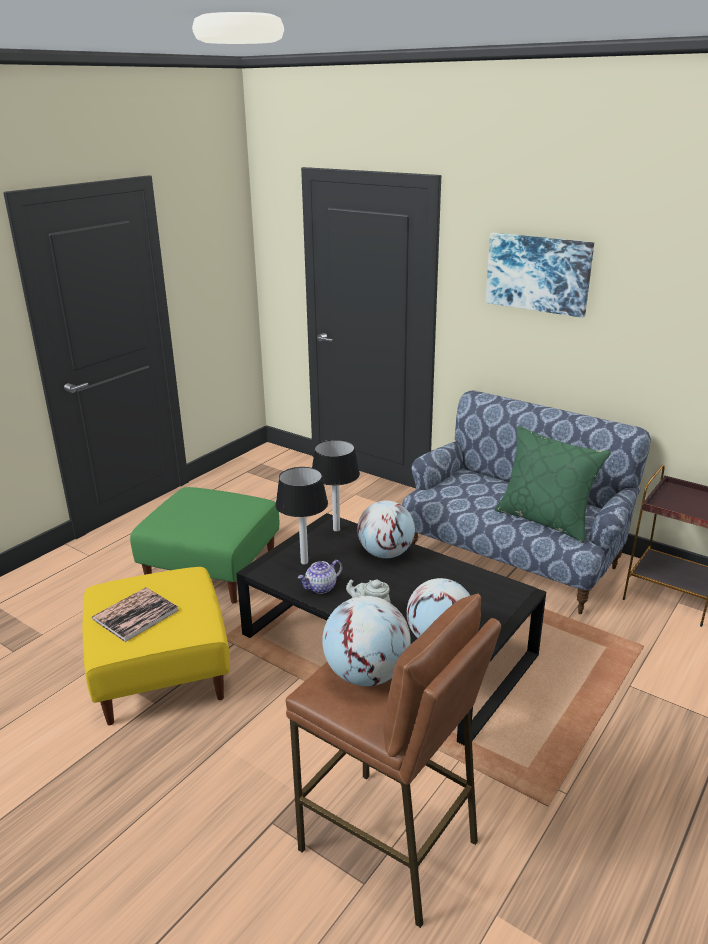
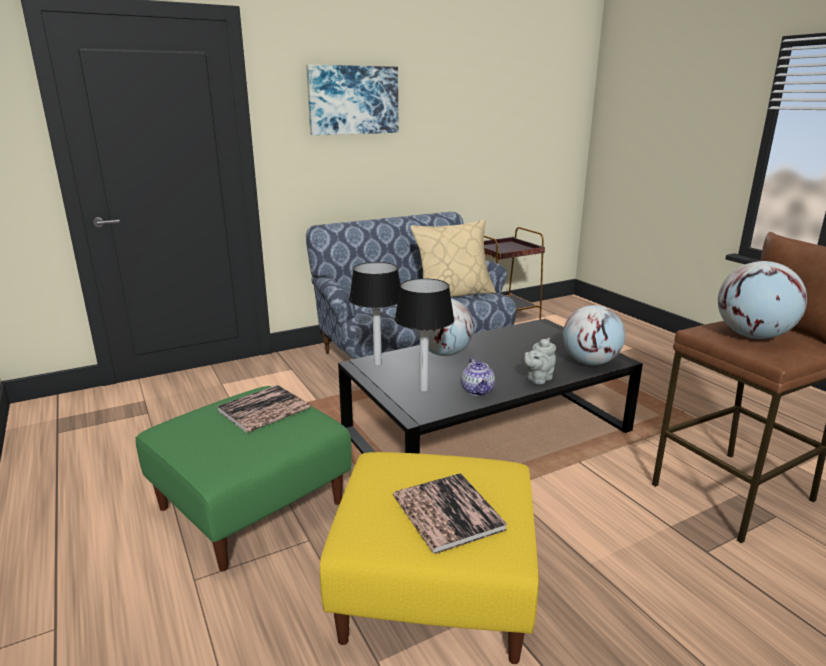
camera: 65 degrees left, 5 degrees down
green pillow [495,426,611,543] -> beige pillow [410,219,496,297]
none -> book [217,385,310,433]

